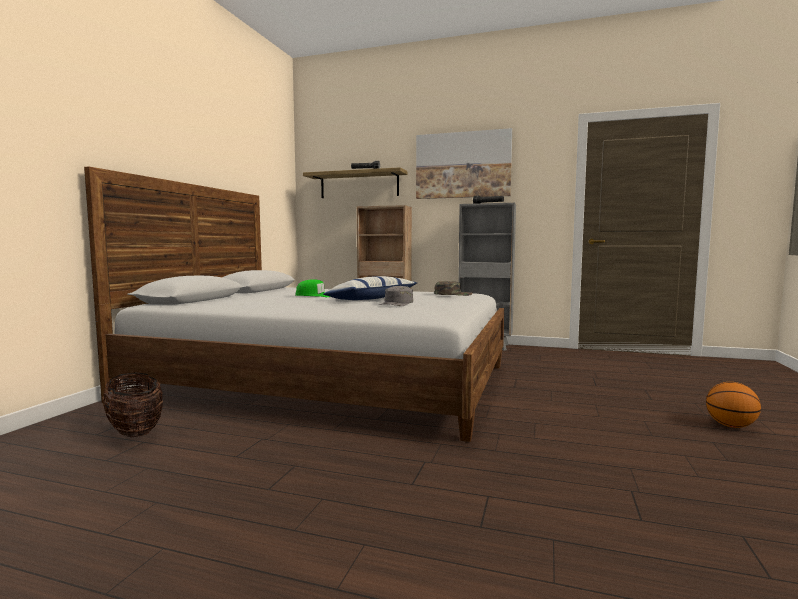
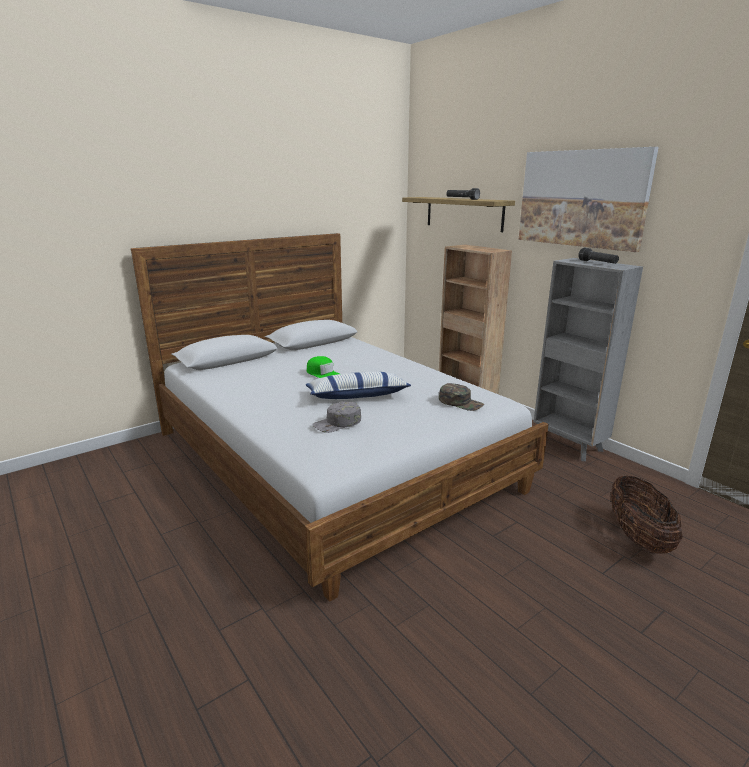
camera: 35 degrees right, 15 degrees up
basket [102,373,163,437] -> basket moved to [611,476,683,554]
basketball [706,382,761,428] -> none

